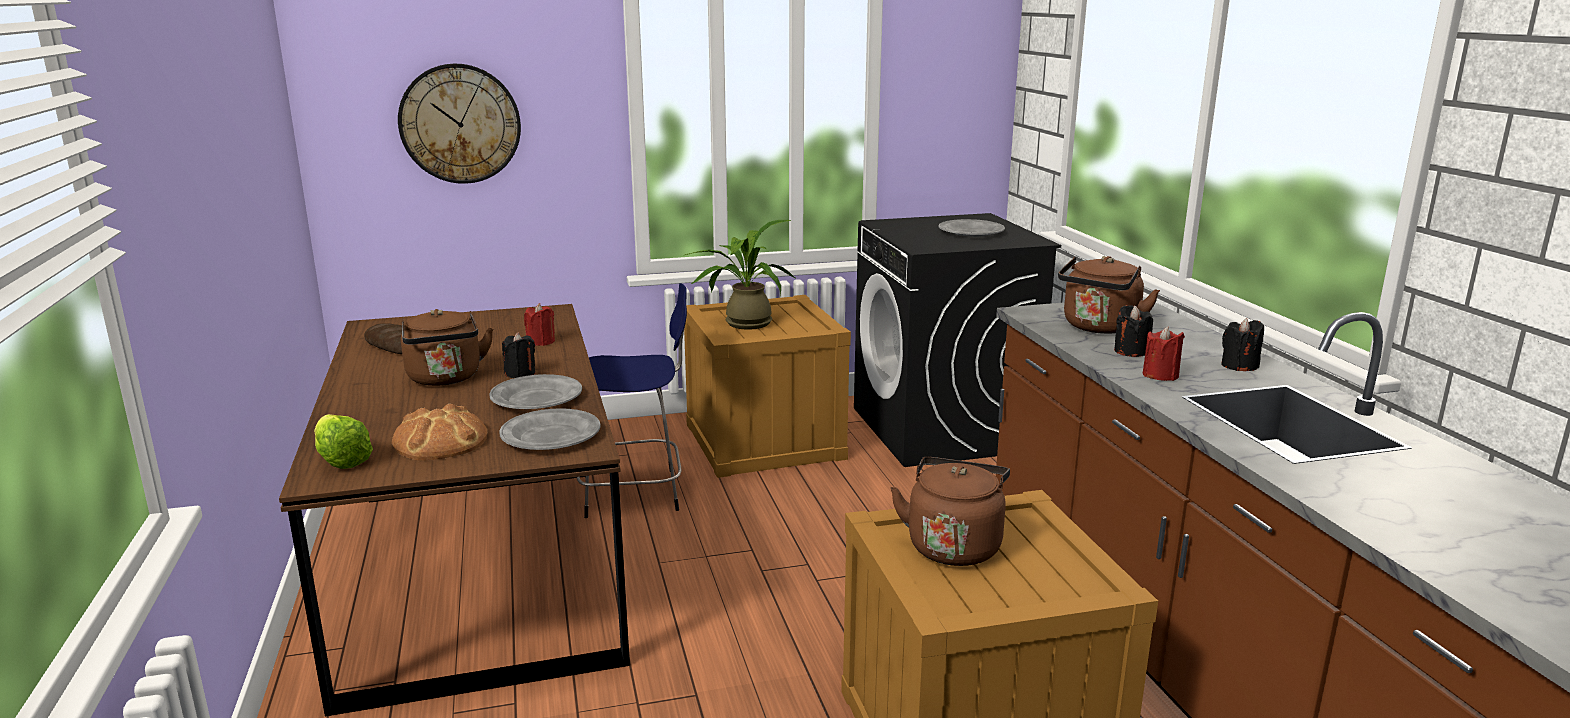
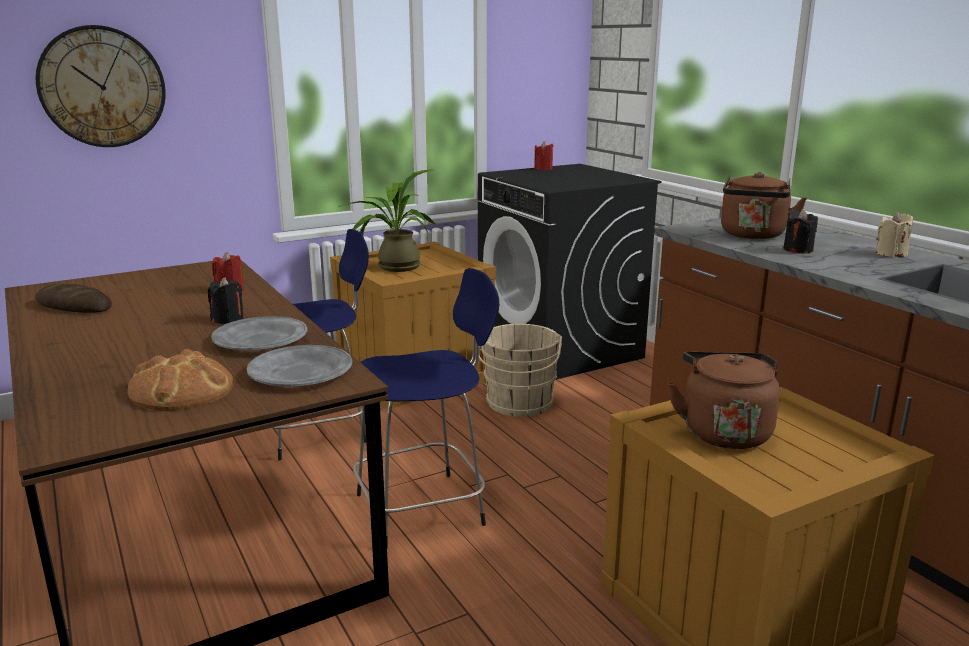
camera: 15 degrees left, 0 degrees up
lettuce [314,414,373,469] -> none
brown kettle [401,309,494,386] -> none
grey plate [939,219,1005,237] -> none
red candle [1143,326,1185,381] -> red candle moved to [534,141,553,170]
black candle [1221,318,1264,371] -> beige candle [876,212,913,257]
none -> blue stool [353,268,499,549]
none -> beige bucket [479,324,562,417]

